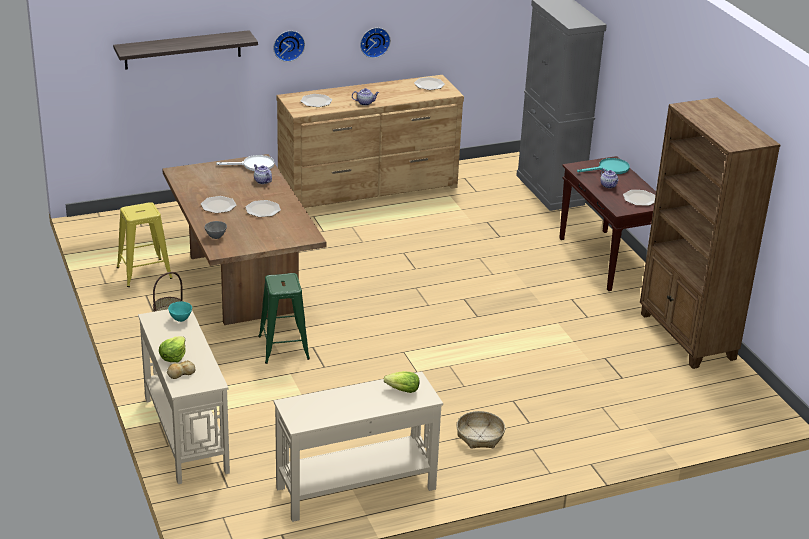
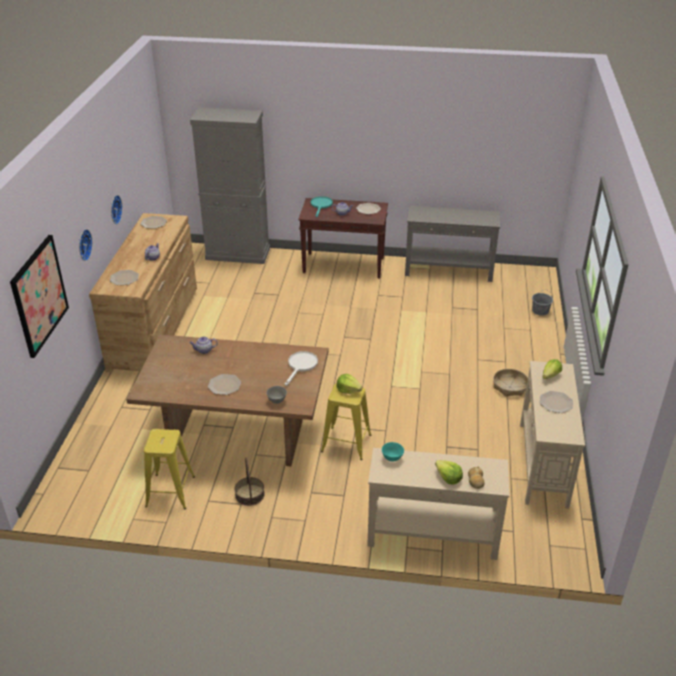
camera: 60 degrees left, 5 degrees up
shelf [113,30,258,70] -> picture [10,235,69,358]
white frying pan [216,155,275,171] -> white frying pan moved to [285,351,318,386]
plate [245,200,281,217] -> plate moved to [540,391,573,413]
green stool [258,273,310,364] -> yellow stool [321,383,371,460]
brown bookcase [640,97,780,369] -> grey console table [405,206,500,282]
none -> lettuce [337,374,362,394]
none -> grey bucket [532,290,553,316]

